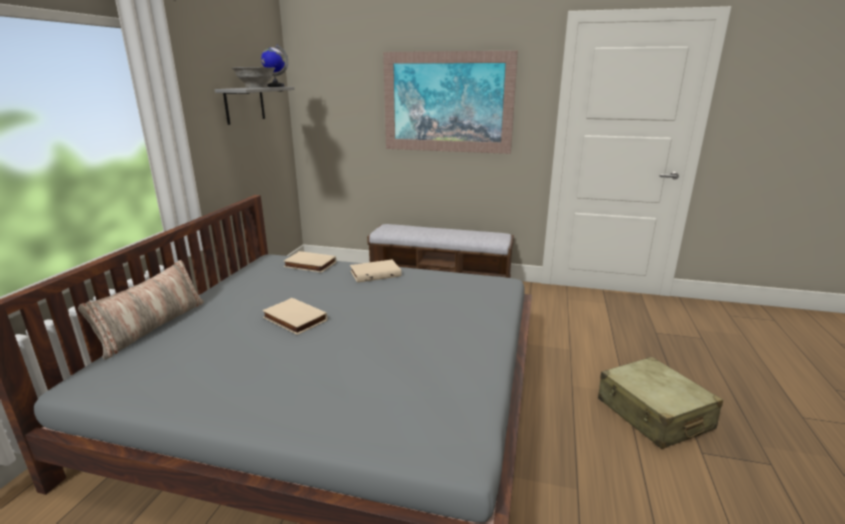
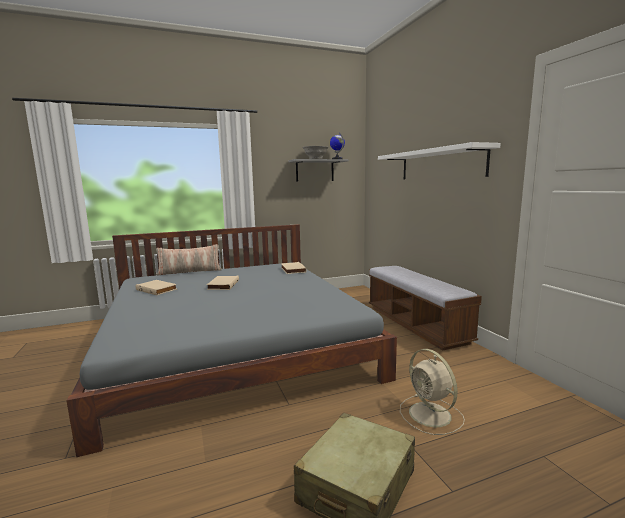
camera: 55 degrees right, 10 degrees down
beige book [350,260,402,283] -> beige book moved to [136,280,177,295]
picture [383,51,518,154] -> white shelf [378,142,501,179]
none -> beige fan [400,349,465,435]

